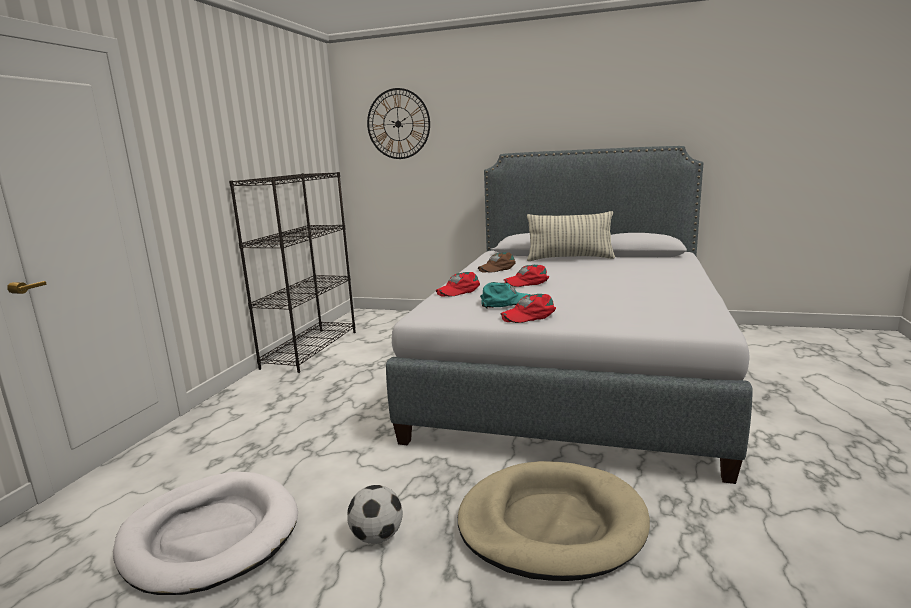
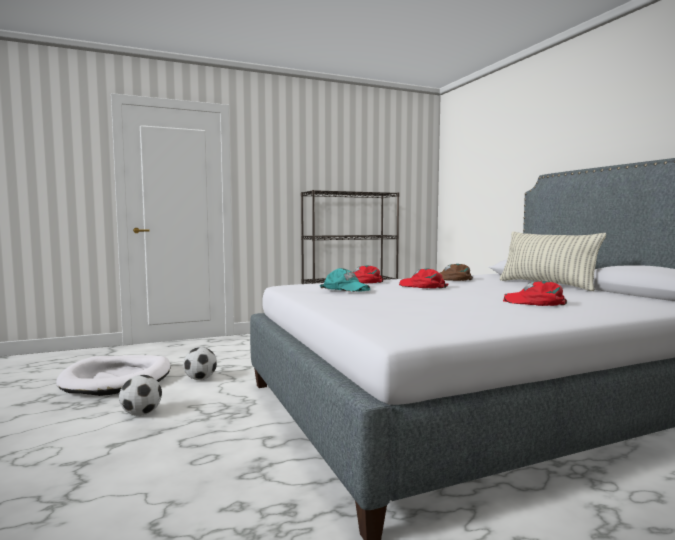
camera: 50 degrees right, 10 degrees down
wall clock [367,88,430,159] -> none
beige dog bed [458,461,650,581] -> none
red cap [501,294,556,323] -> red cap moved to [503,281,567,306]
none -> football [183,347,217,380]

